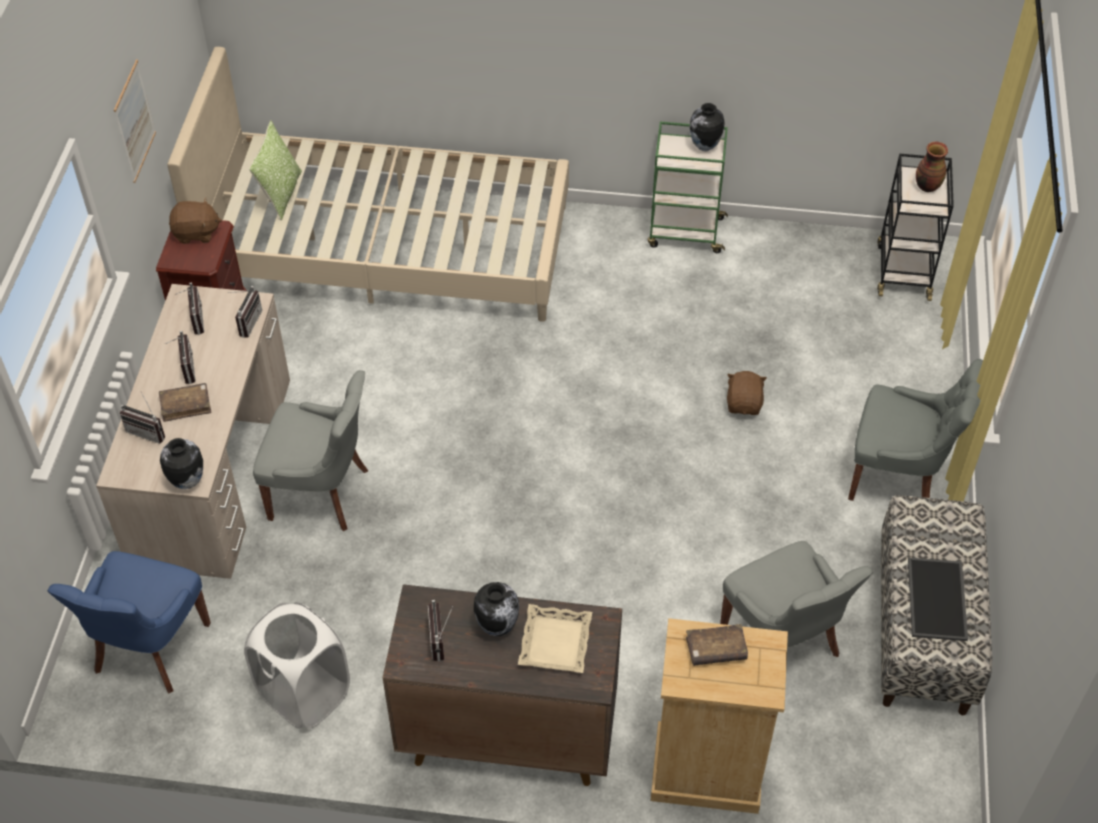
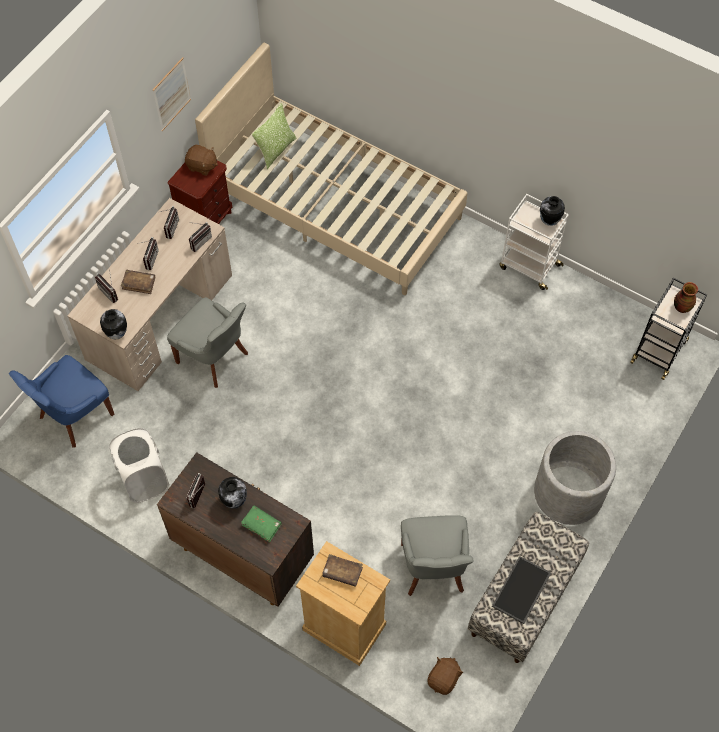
camera: 25 degrees right, 10 degrees up
beige tray [518,604,592,673] -> green book [241,505,281,543]
green cart [648,121,728,253] -> white cart [500,194,569,290]
brown plush toy [727,371,767,415] -> brown plush toy moved to [428,657,464,695]
grey chair [848,359,983,501] -> grey planter [534,431,616,525]

